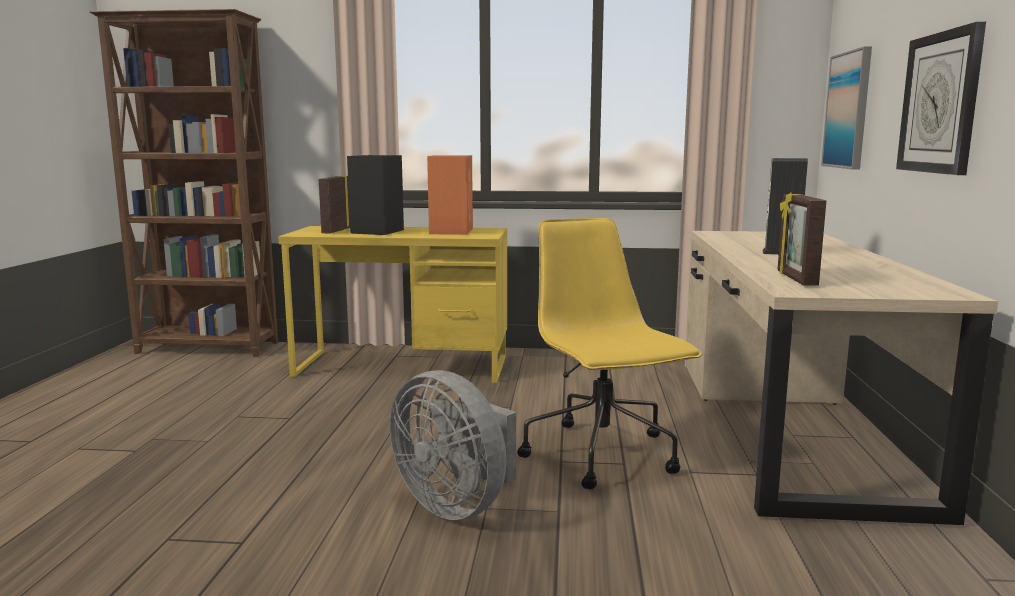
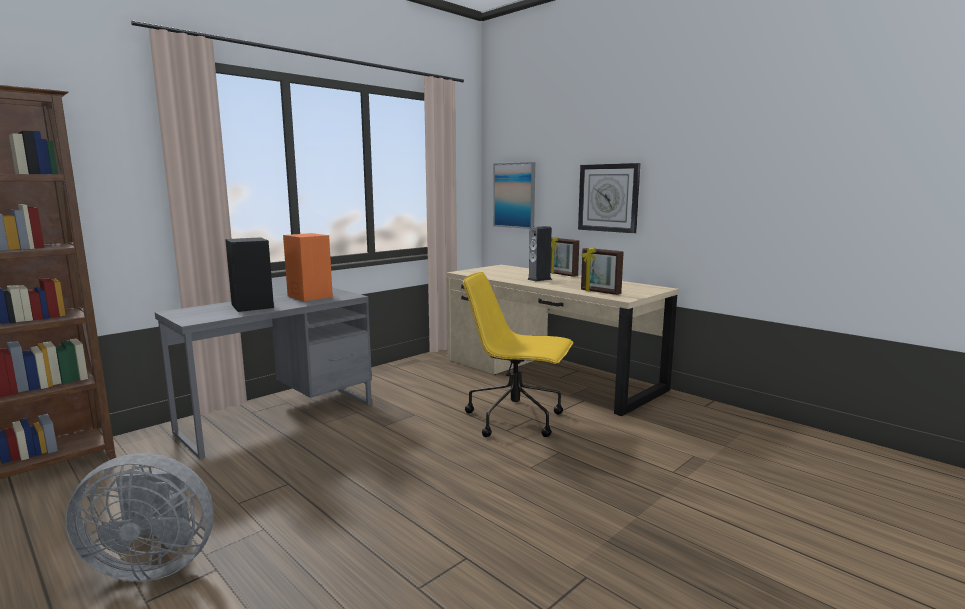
camera: 50 degrees left, 0 degrees up
yellow desk [278,226,507,383] -> grey desk [155,288,372,459]
picture frame [319,175,350,233] -> picture frame moved to [551,238,579,277]
grey fan [390,370,516,520] -> grey fan moved to [65,453,214,582]

